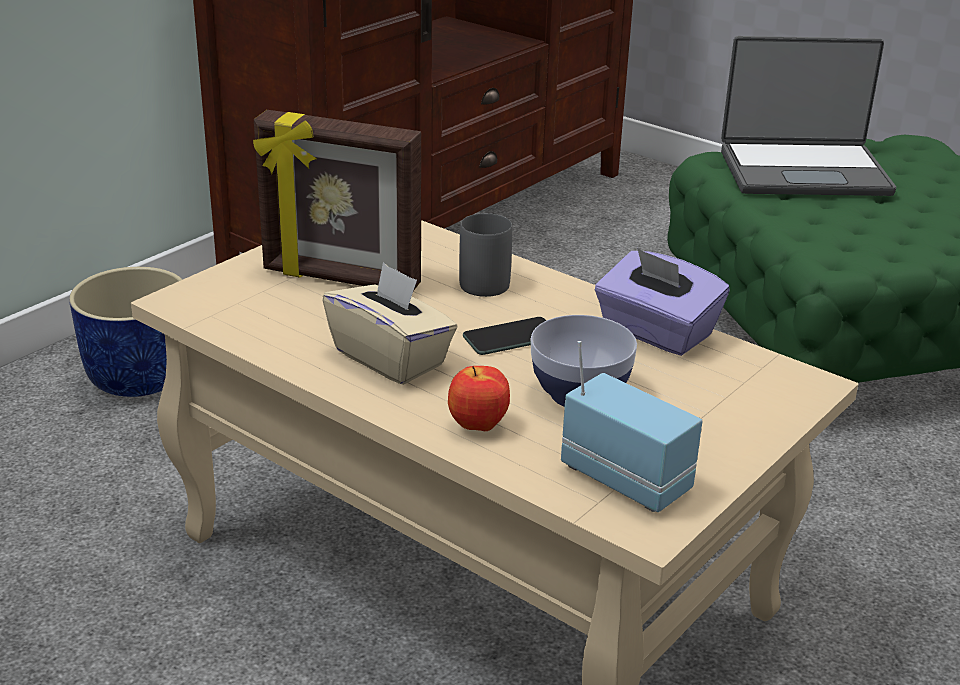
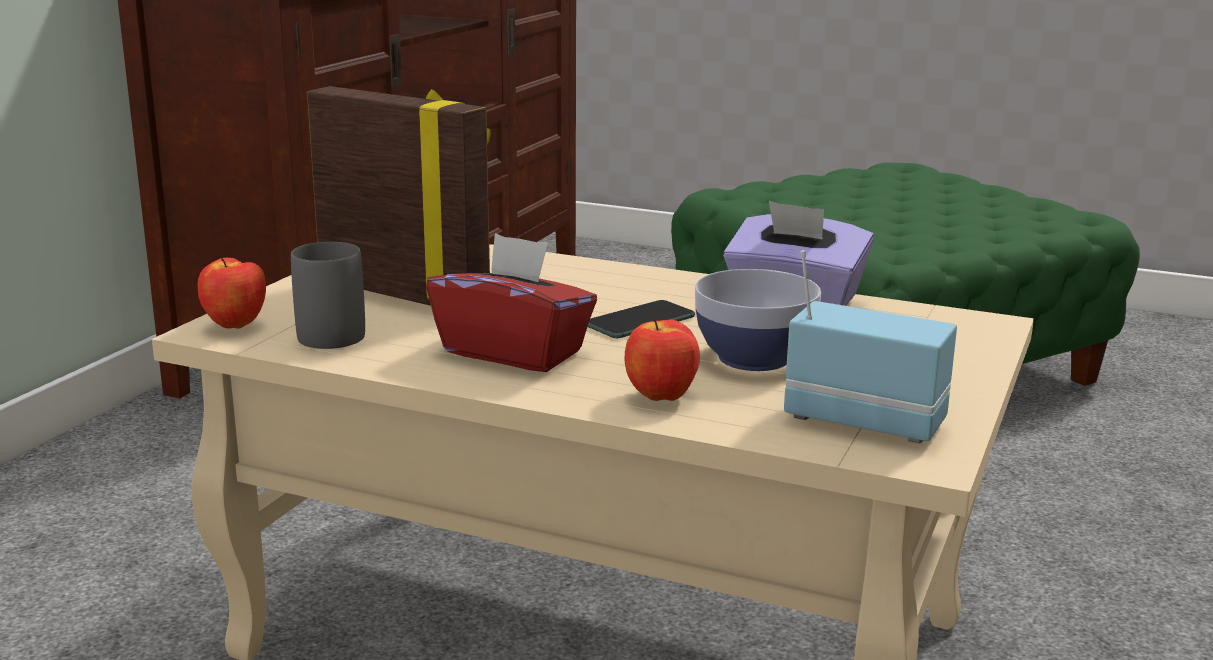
camera: 15 degrees left, 10 degrees down
blue planter [69,267,183,397] -> none
picture frame [253,110,421,290] -> picture frame turned 150 degrees counterclockwise [307,86,491,306]
beige tissue box [322,262,458,385] -> red tissue box [426,233,597,372]
grey mug [459,213,512,297] -> grey mug moved to [291,242,365,349]
laptop [721,36,896,196] -> none
none -> apple [198,258,266,329]

